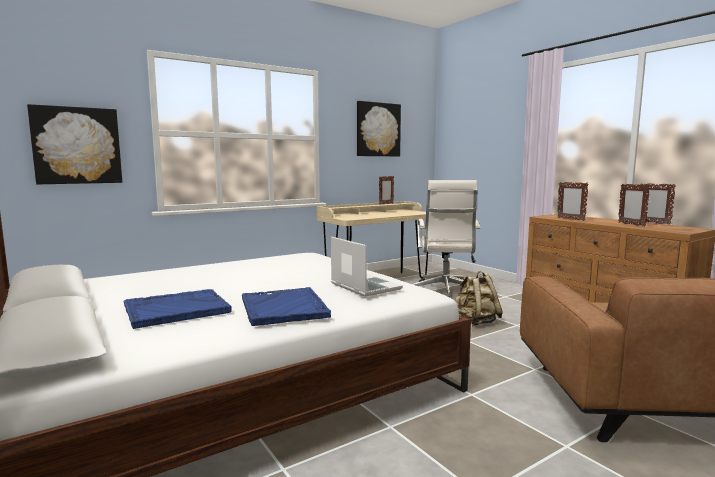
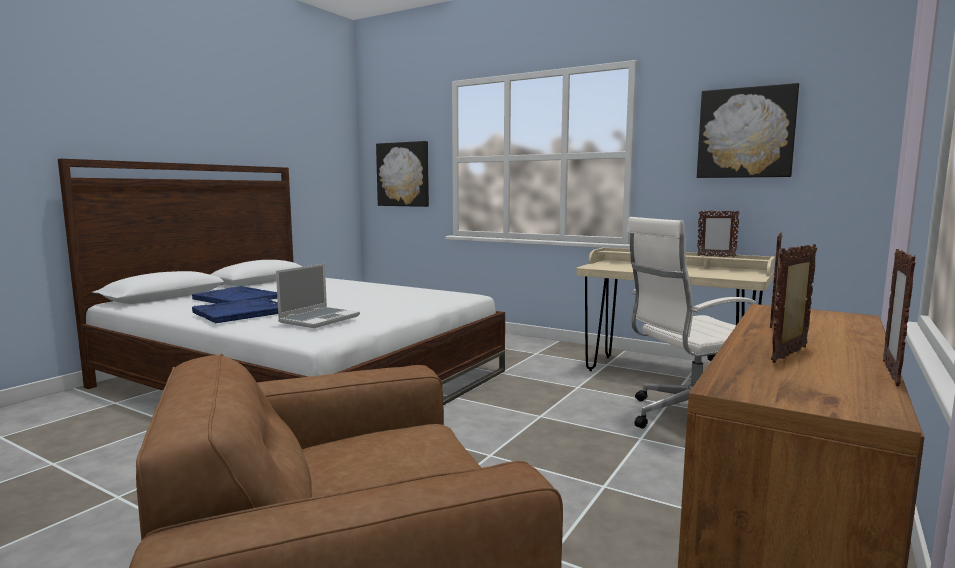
camera: 65 degrees right, 0 degrees up
beige backpack [455,271,503,325] -> none

